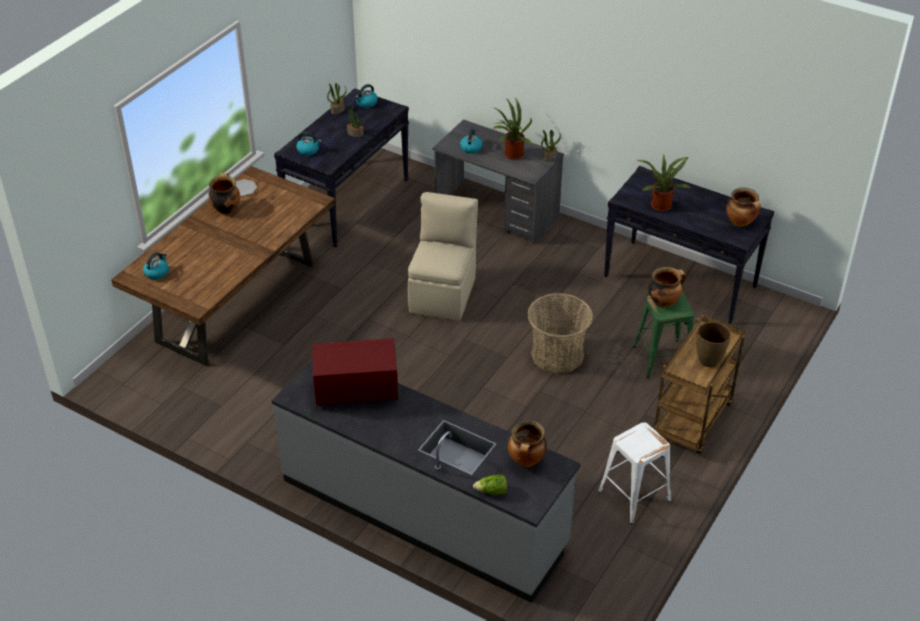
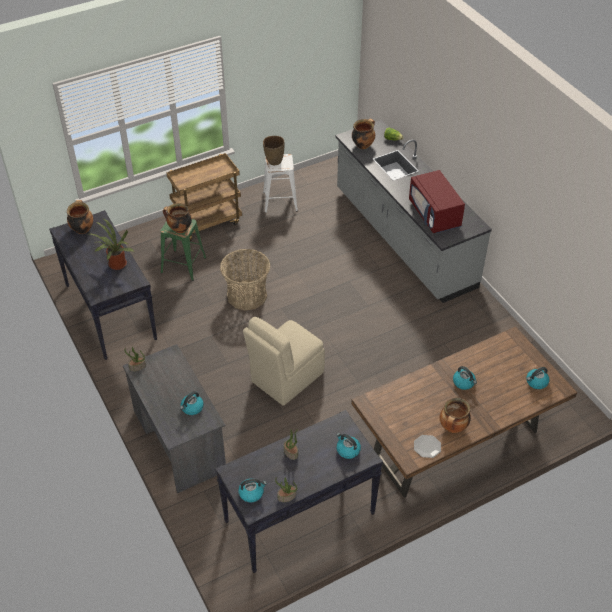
camera: 150 degrees left, 5 degrees up
red microwave [312,338,398,407] -> red microwave turned 45 degrees clockwise [409,170,465,233]
potted plant [493,98,532,160] -> none
brown vase [696,322,731,367] -> brown vase moved to [263,136,284,165]
none -> kettle [453,366,477,390]

